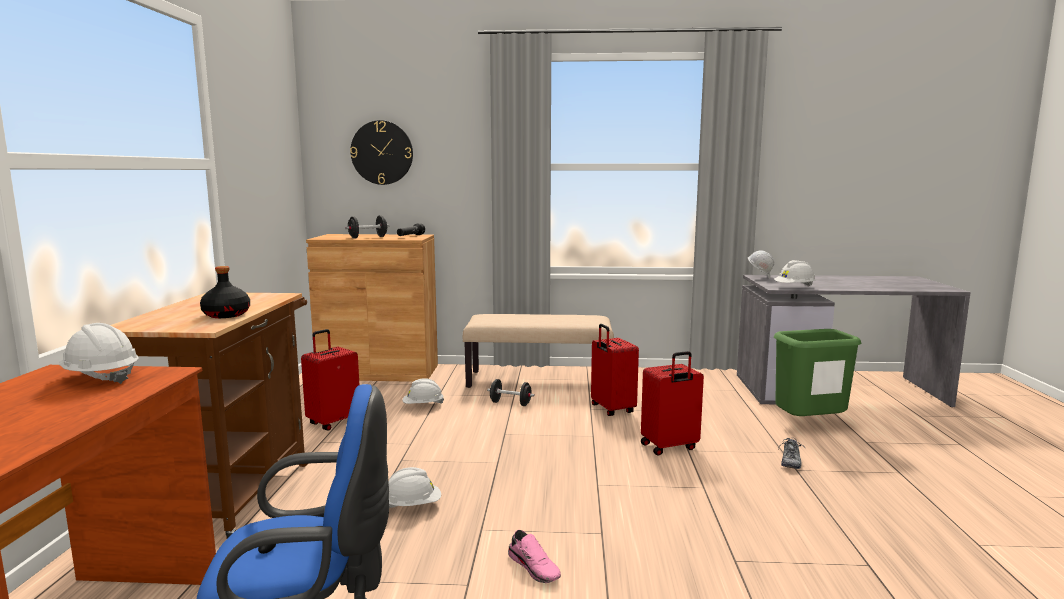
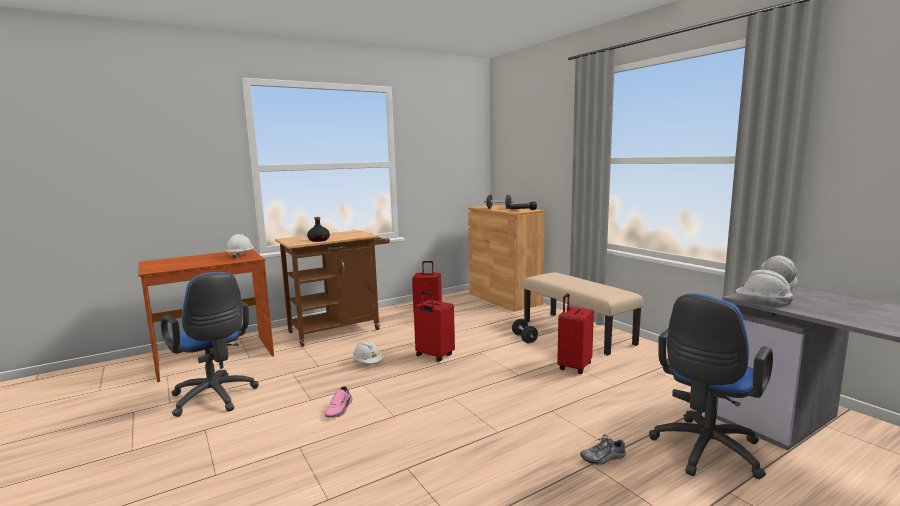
camera: 55 degrees right, 0 degrees up
wall clock [350,120,413,185] -> none
white hard hat [402,378,444,404] -> none
red suitcase [641,351,704,456] -> red suitcase moved to [414,291,455,362]
green trash can [774,329,861,416] -> blue office chair [649,293,773,479]

